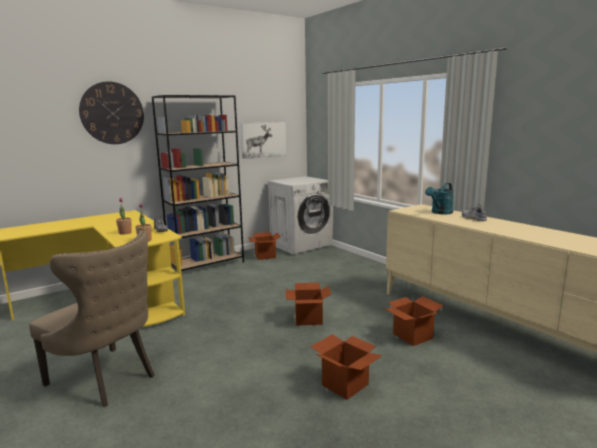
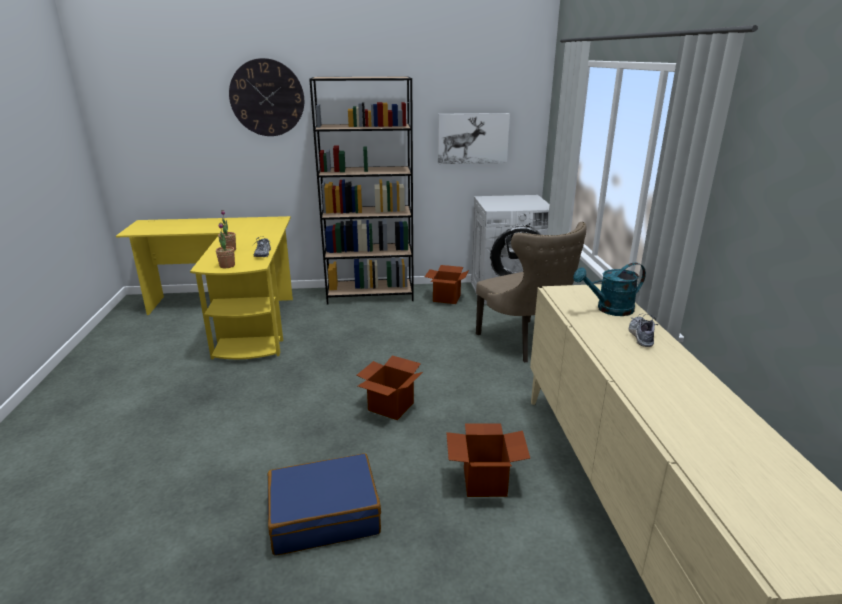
camera: 30 degrees right, 10 degrees up
beige chair [29,230,155,407] -> beige chair moved to [476,222,586,362]
cardboard box [310,334,383,400] -> blue suitcase [268,453,381,556]

